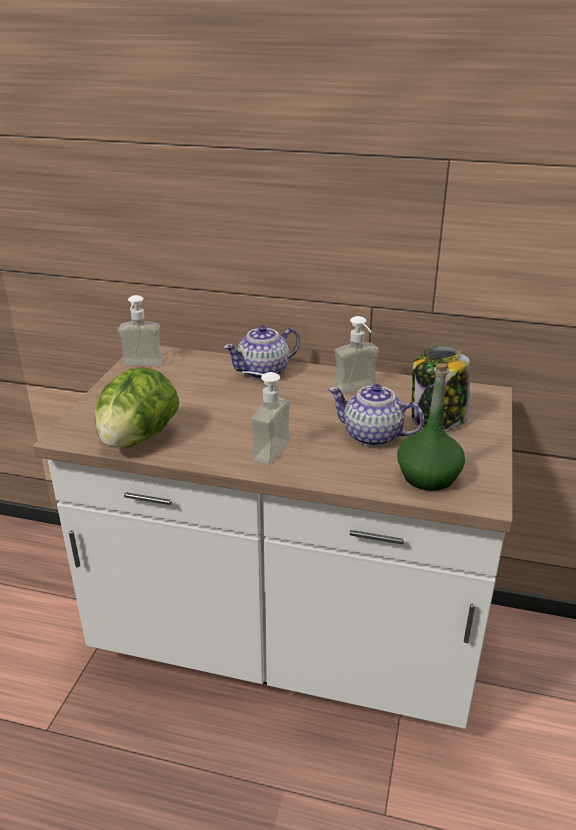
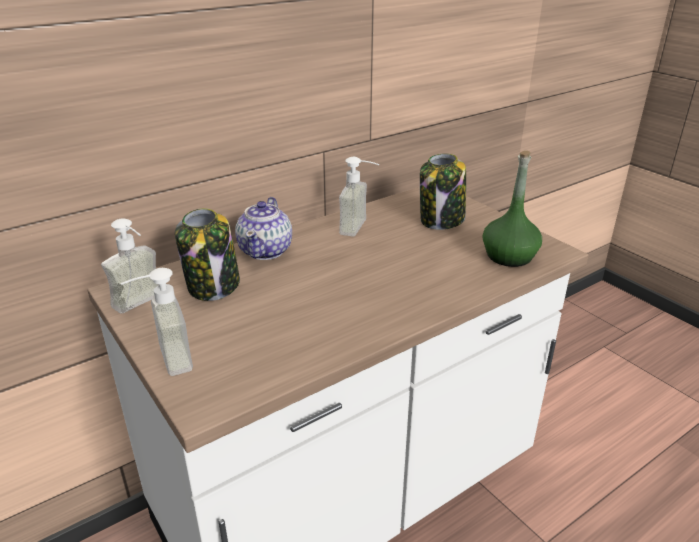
camera: 50 degrees left, 0 degrees up
lettuce [95,368,179,448] -> none
soap dispenser [242,371,290,464] -> soap dispenser moved to [120,268,193,376]
teapot [328,384,424,447] -> none
none -> jar [175,208,240,301]

